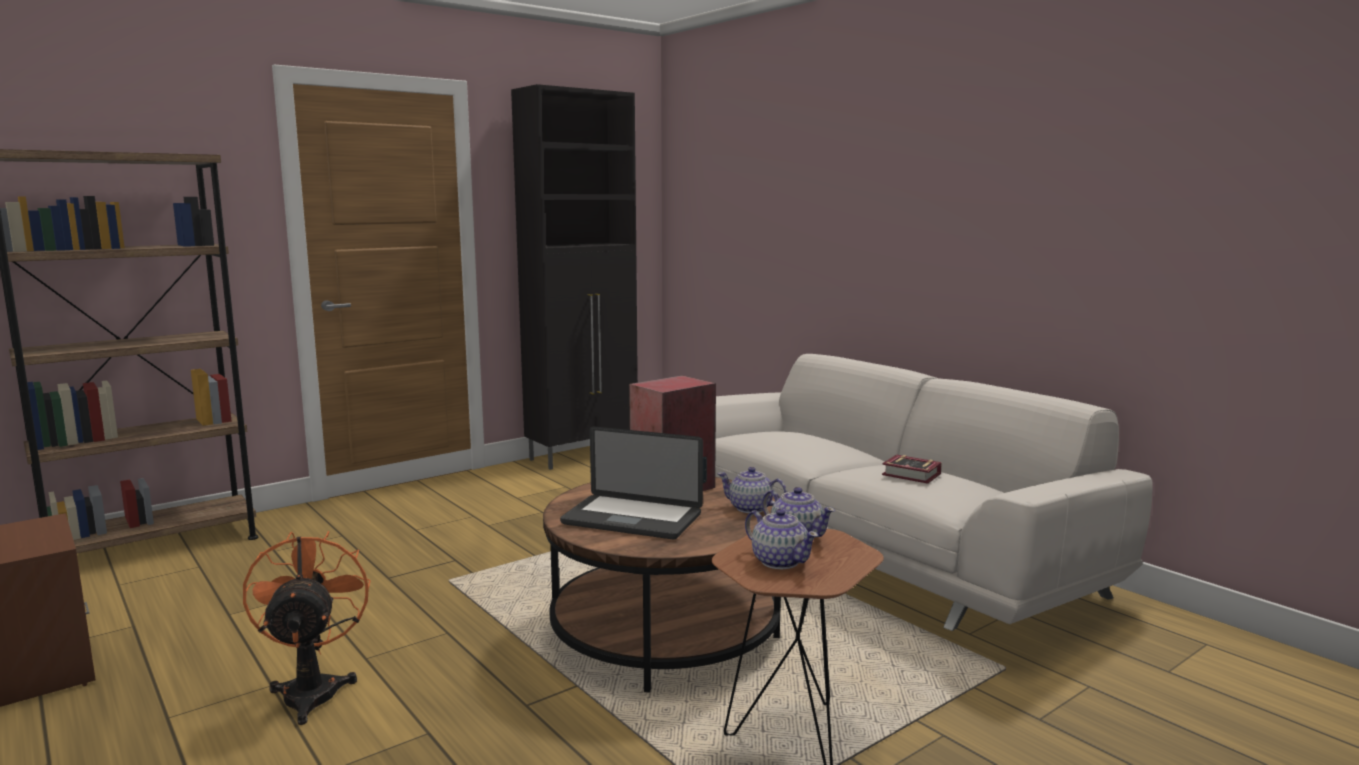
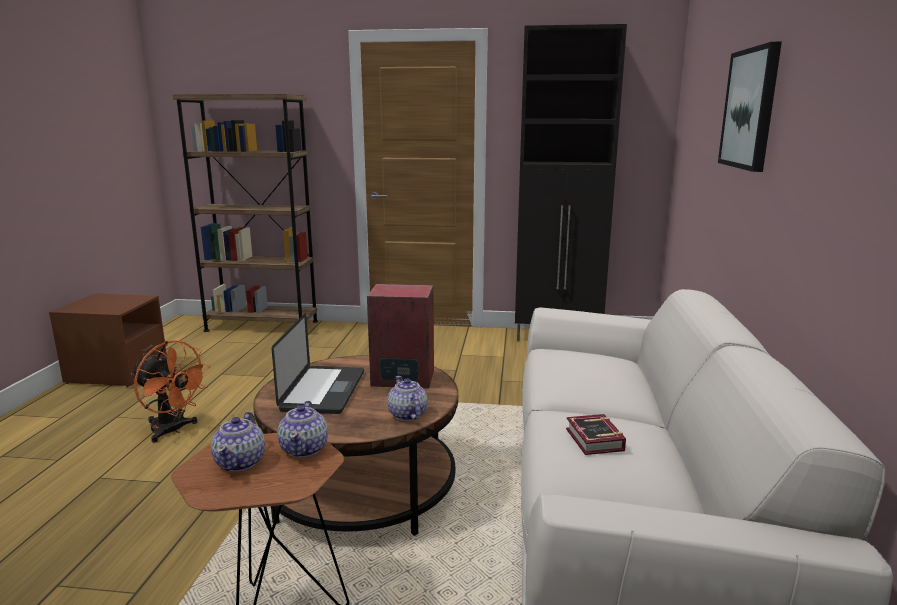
camera: 45 degrees right, 5 degrees up
orange fan [243,531,371,725] -> orange fan turned 90 degrees clockwise [131,341,210,443]
laptop [560,427,703,539] -> laptop turned 150 degrees counterclockwise [272,313,364,414]
none -> picture [718,42,782,172]

